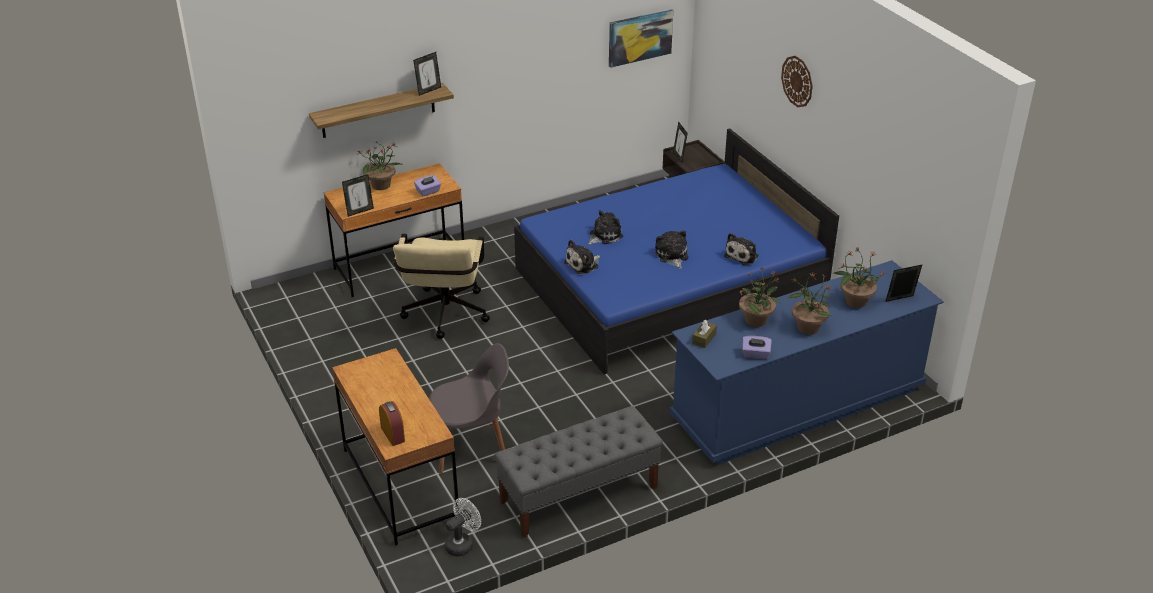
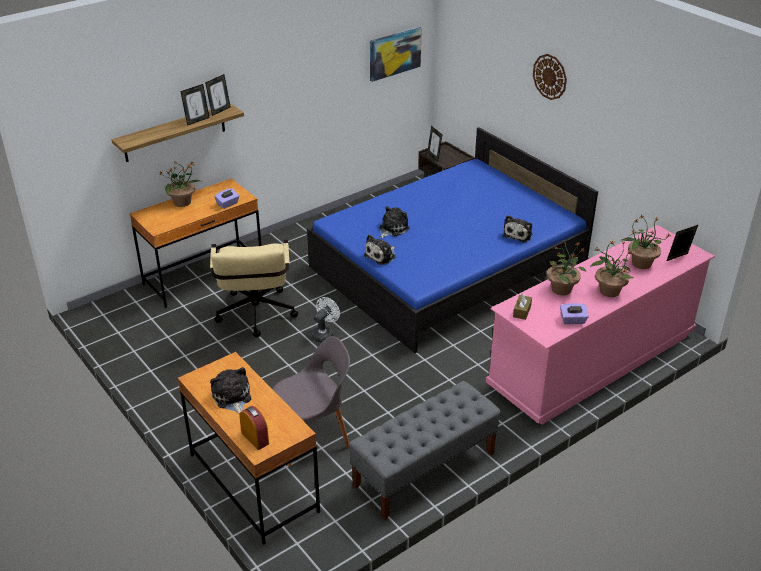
camera: 10 degrees left, 0 degrees up
picture frame [342,174,374,217] -> picture frame moved to [180,84,209,126]
white fan [445,498,481,556] -> white fan moved to [312,297,340,342]
plush toy [655,230,688,269] -> plush toy moved to [210,367,251,414]
blue dresser [670,260,944,465] -> pink dresser [486,225,715,425]

